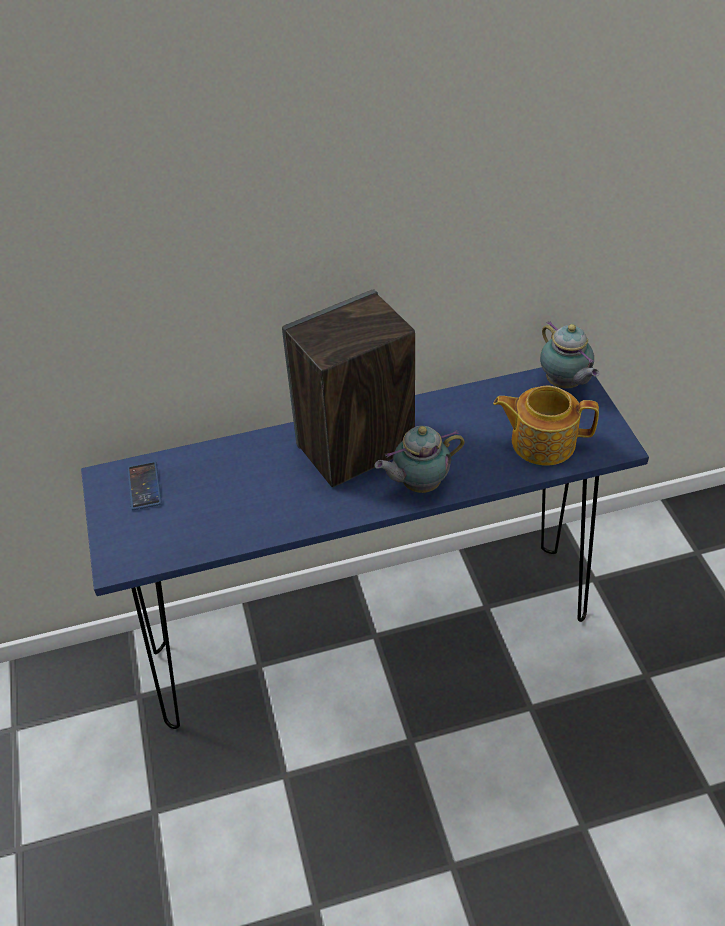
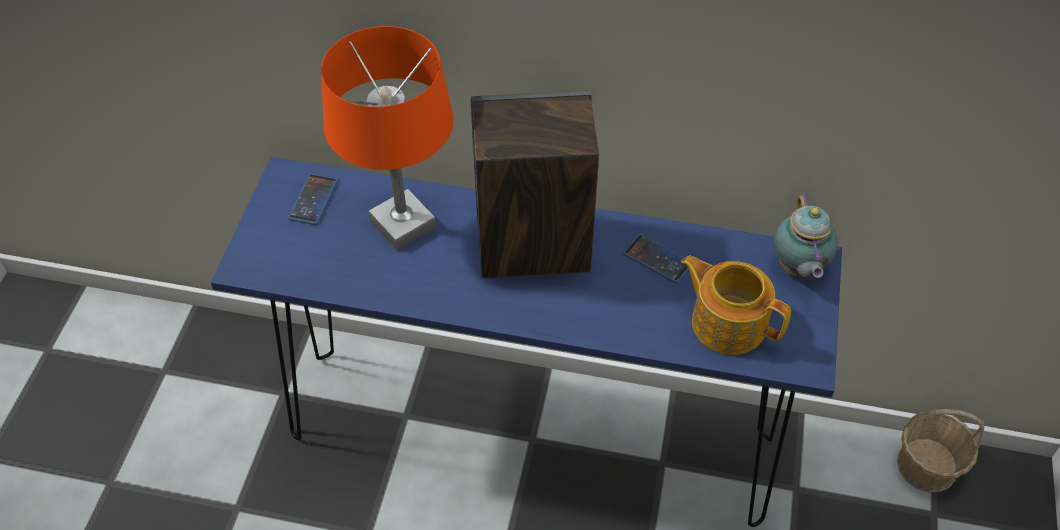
camera: 25 degrees right, 5 degrees up
teapot [374,426,465,493] -> none
none -> orange table lamp [321,26,454,250]
none -> phone [623,234,689,284]
none -> basket [897,409,984,492]

